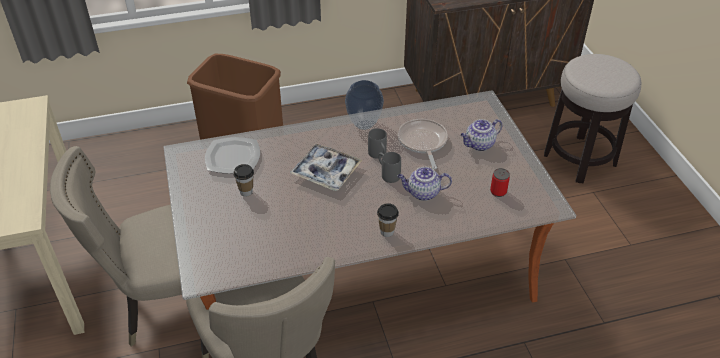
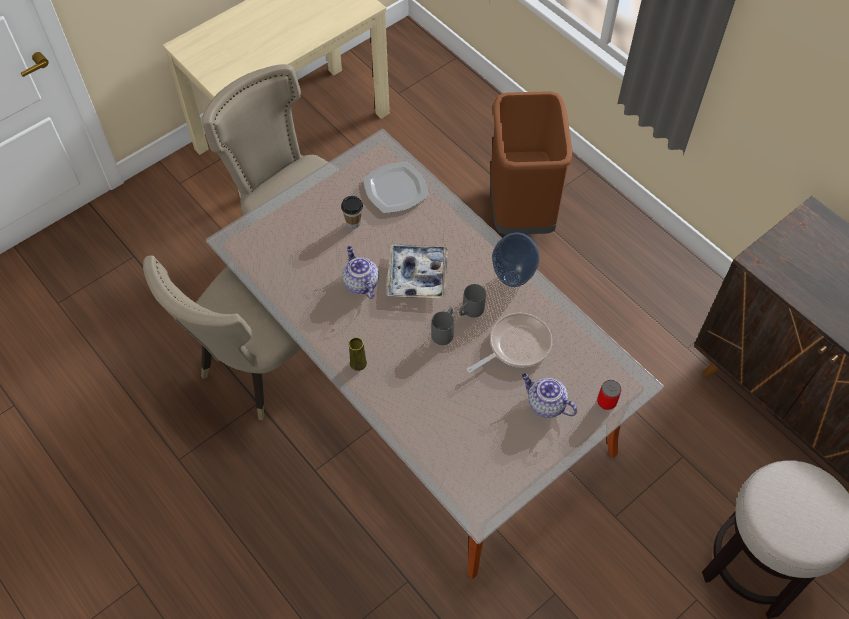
camera: 65 degrees right, 15 degrees up
cup [377,203,399,237] -> yellow vase [349,337,367,371]
teapot [398,167,452,201] -> teapot moved to [342,246,379,299]
can [490,168,510,197] -> can moved to [597,380,621,410]

